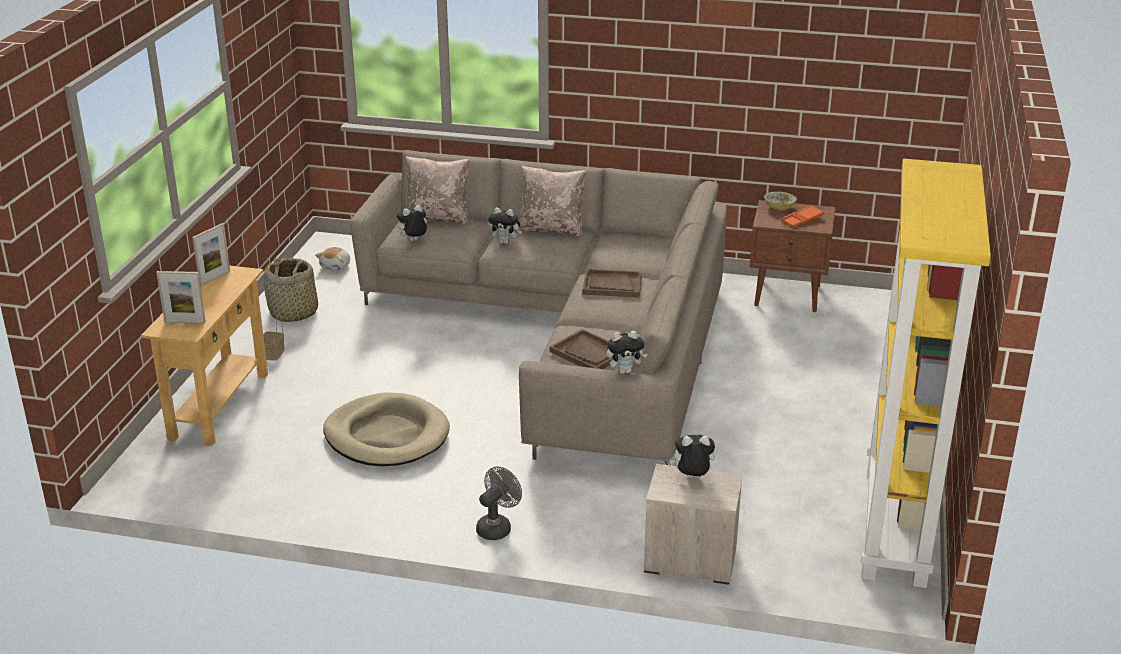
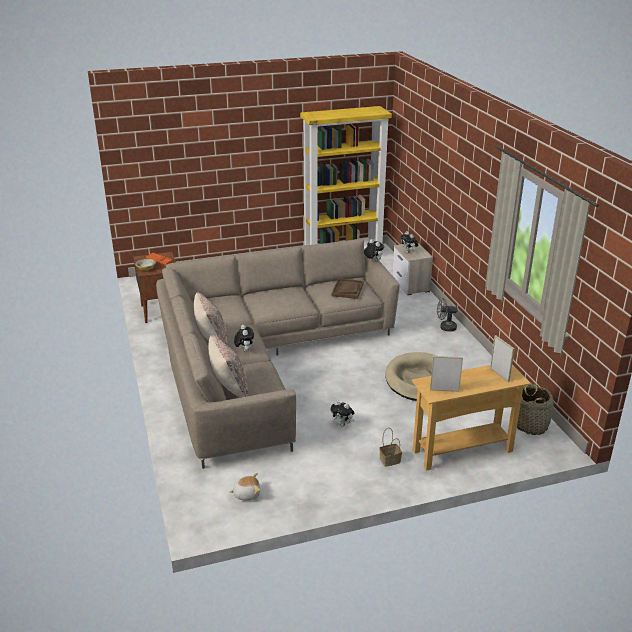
camera: 120 degrees left, 0 degrees up
basket [264,258,318,322] -> basket moved to [517,384,554,435]
plush toy [396,205,427,241] -> plush toy moved to [330,400,354,427]
brown tray [582,269,642,297] -> none

